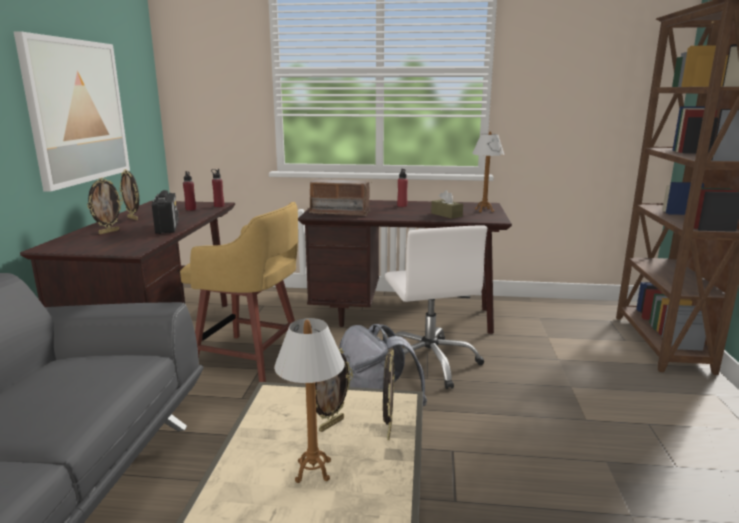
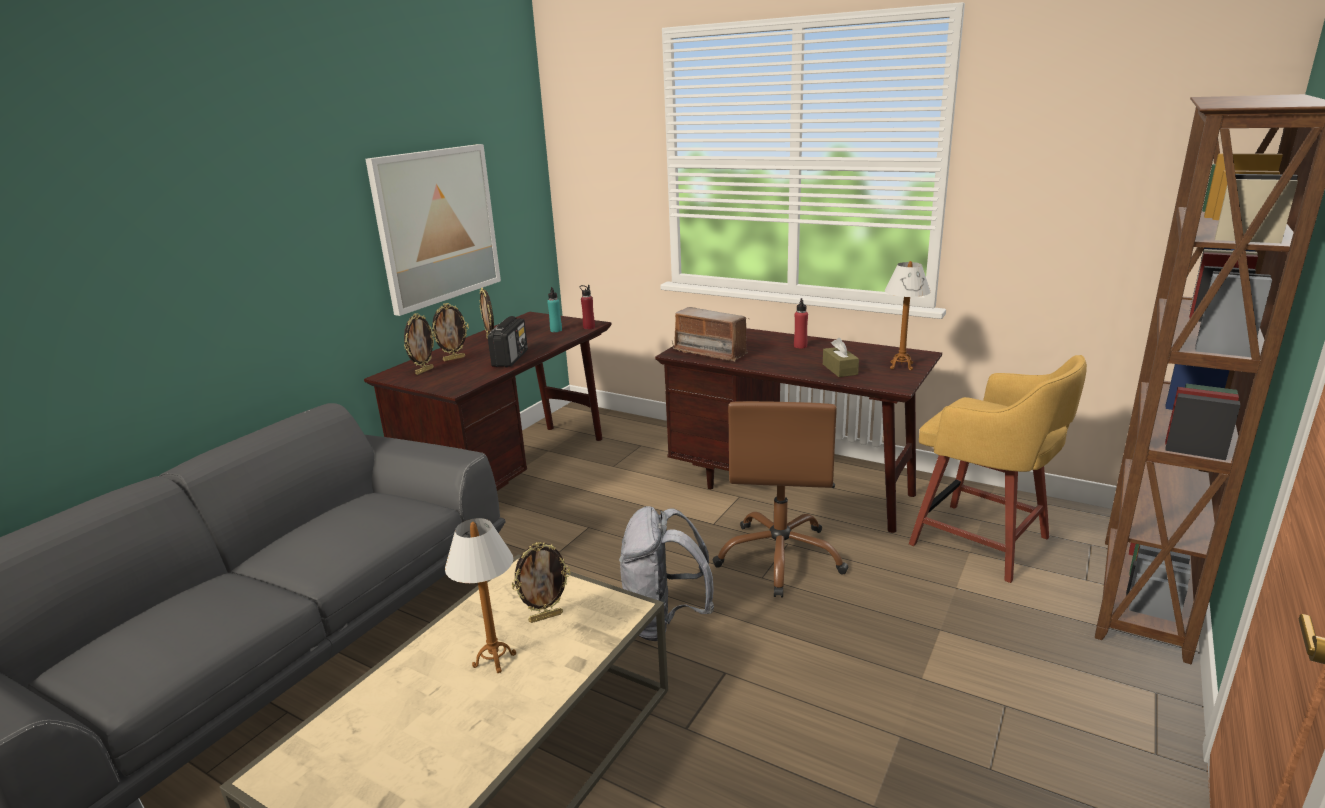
camera: 25 degrees right, 5 degrees up
yellow stool [180,202,298,382] -> yellow stool moved to [909,355,1087,583]
red bottle [183,171,196,211] -> turquoise bottle [547,287,562,332]
picture frame [383,350,394,440] -> picture frame moved to [404,313,435,375]
white office chair [385,225,487,389] -> brown office chair [712,401,849,598]

